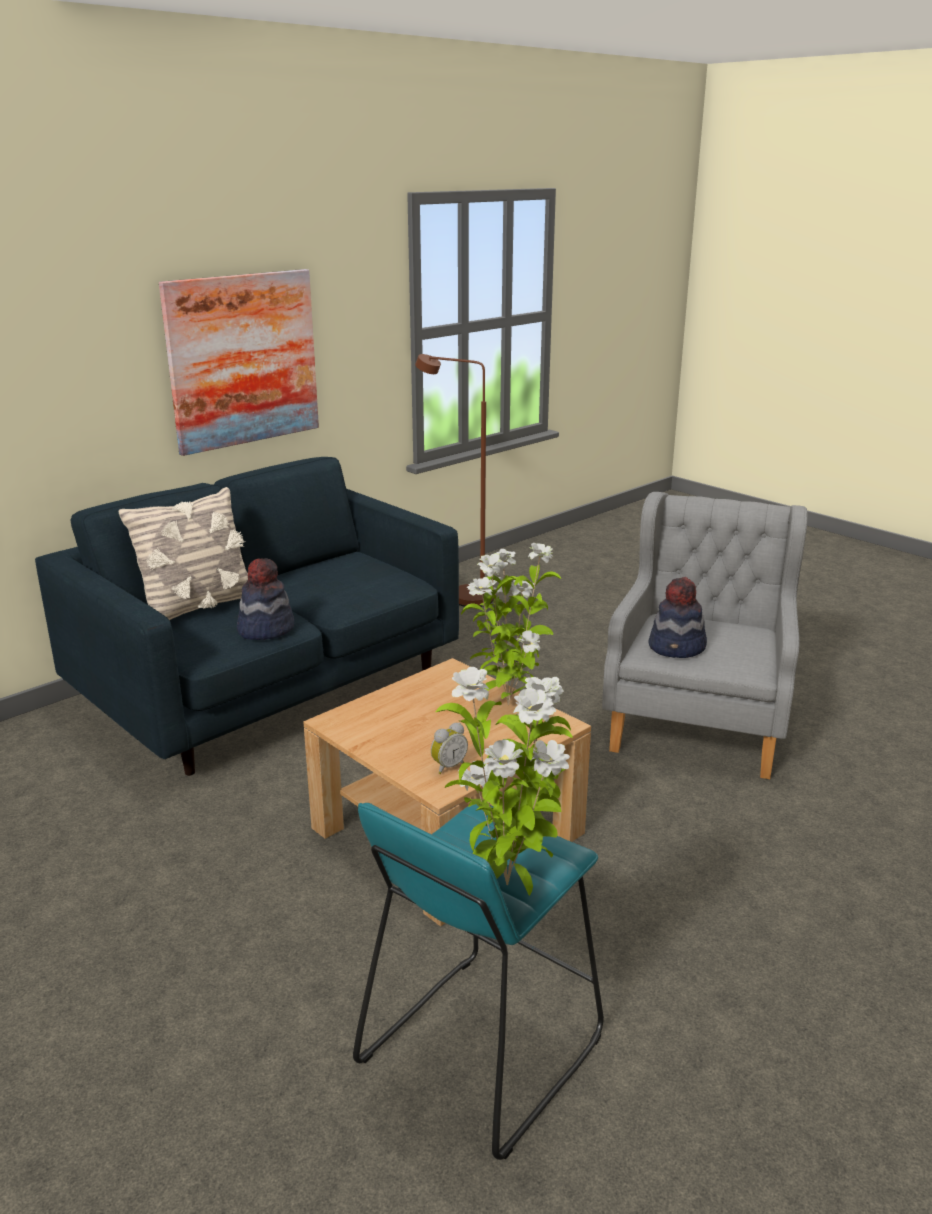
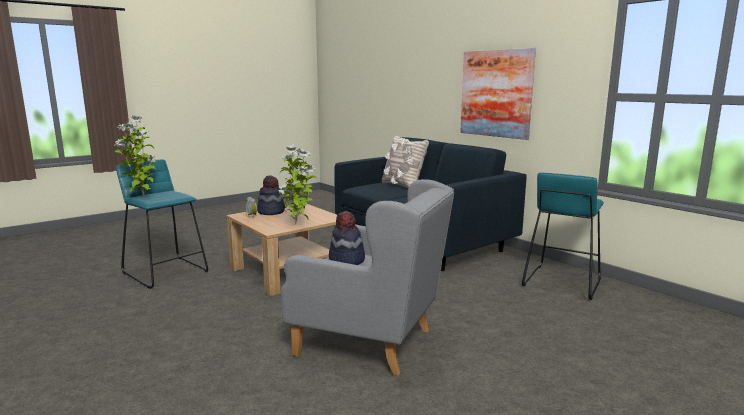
camera: 95 degrees right, 10 degrees down
hat [237,558,294,640] -> hat moved to [257,175,285,215]
brown floor lamp [415,354,494,607] -> turquoise stool [522,172,604,300]

